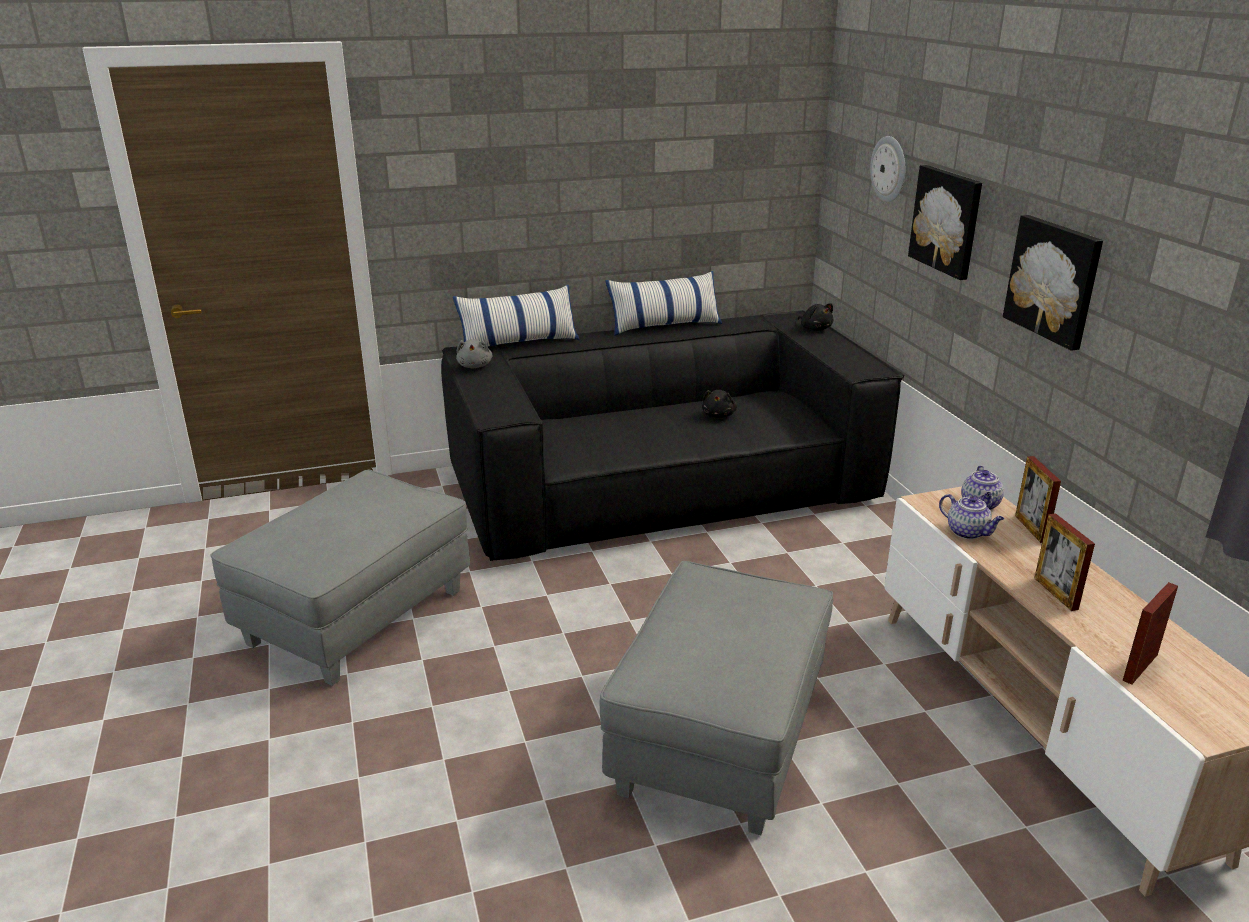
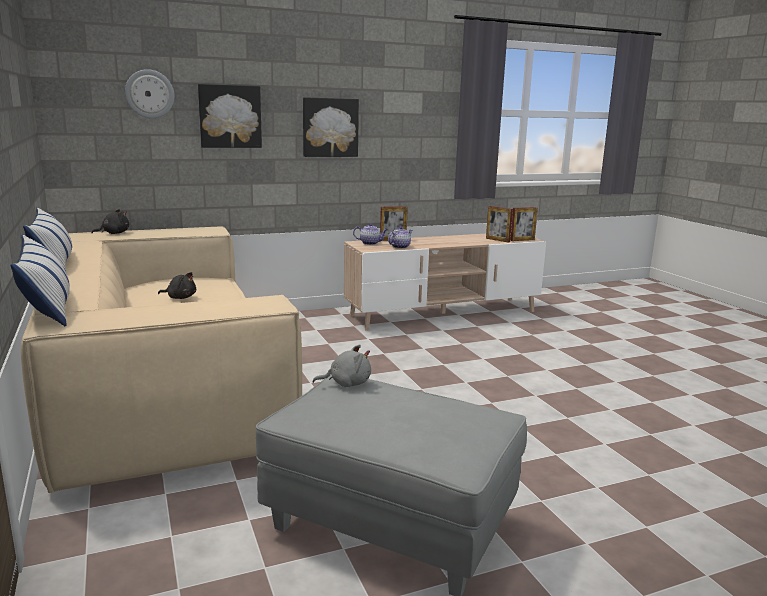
camera: 95 degrees left, 10 degrees down
black sofa [441,310,904,561] -> beige sofa [21,226,302,493]
grey plush toy [456,339,492,368] -> grey plush toy moved to [313,344,371,387]
grey ottoman [600,561,833,835] -> none
picture frame [1034,513,1095,611] -> picture frame moved to [510,207,538,241]

